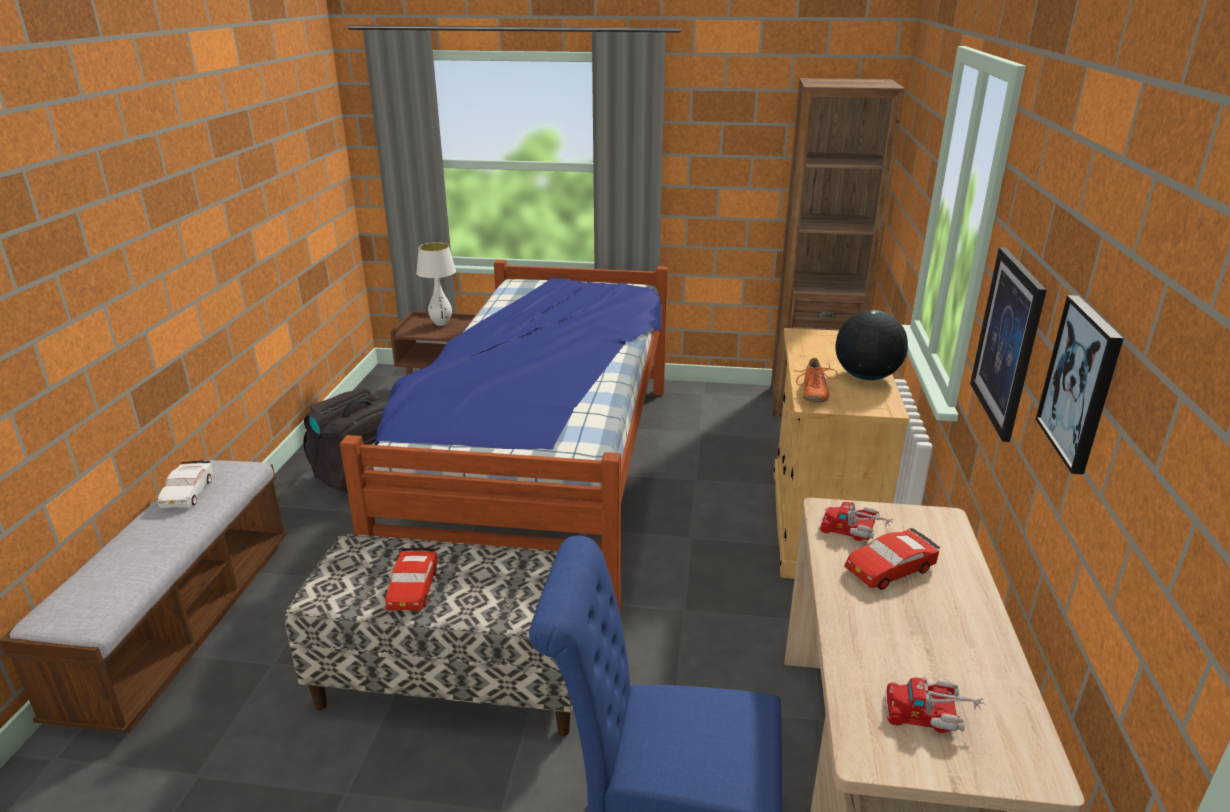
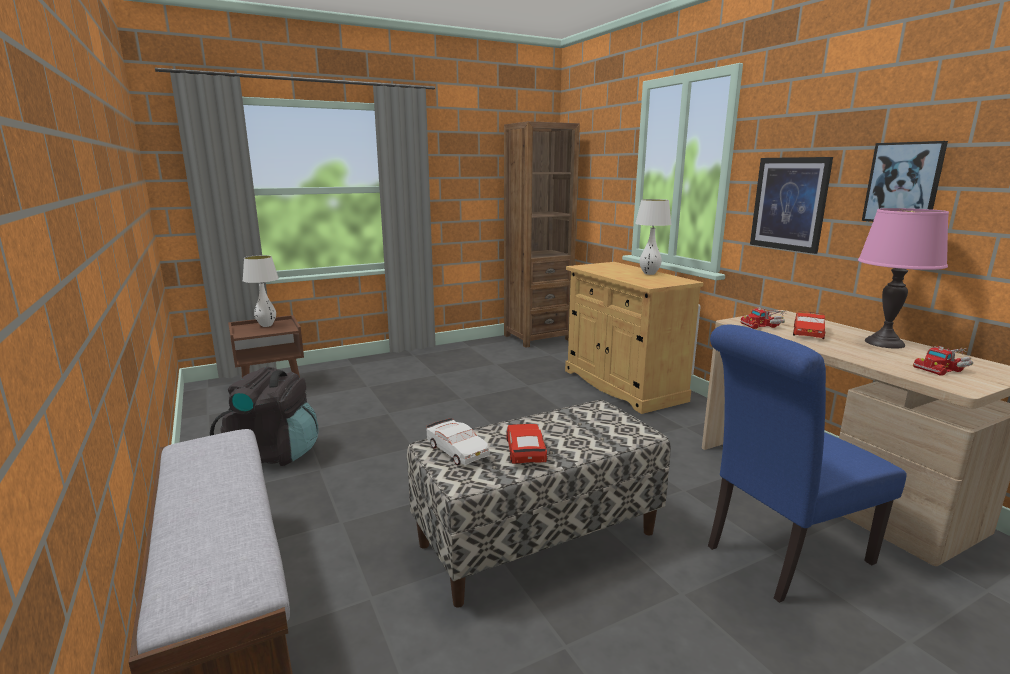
camera: 35 degrees left, 10 degrees down
white toy car [158,461,213,508] -> white toy car moved to [426,418,490,465]
bed [340,260,668,613] -> none
red toy car [385,548,438,611] -> red toy car turned 150 degrees counterclockwise [506,424,547,463]
orange shoe [795,358,838,402] -> none
globe [835,310,908,380] -> white table lamp [635,199,672,275]
none -> pink table lamp [858,208,949,349]

